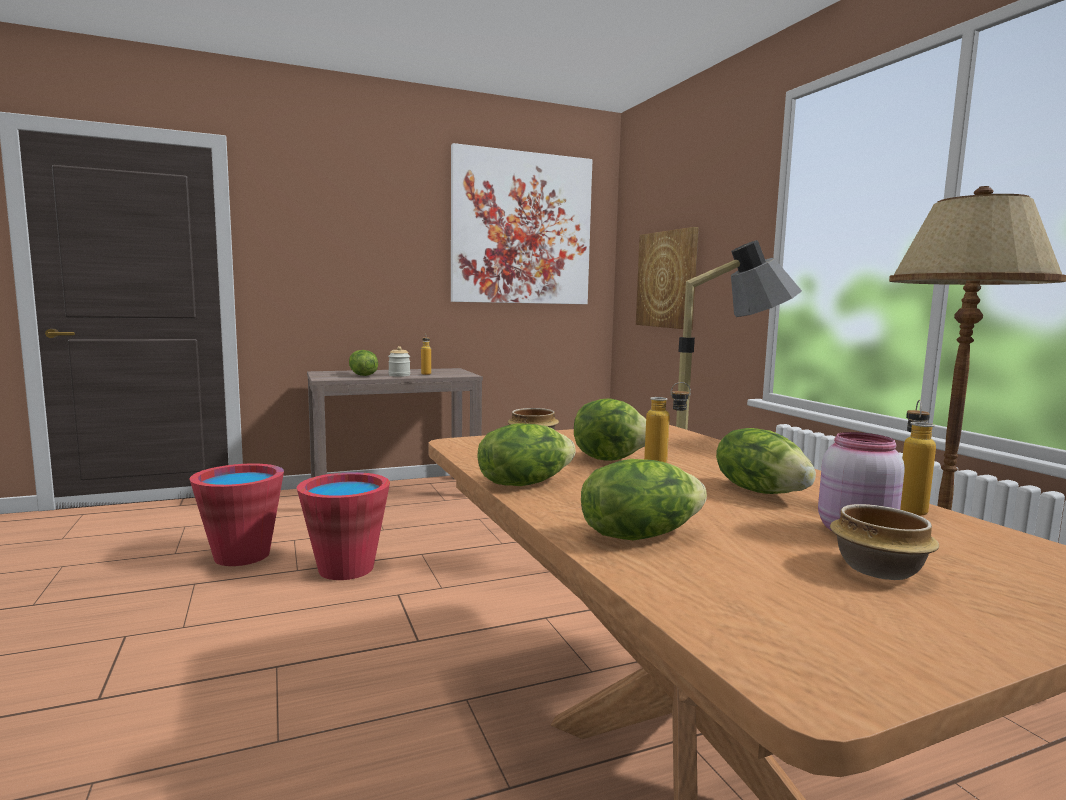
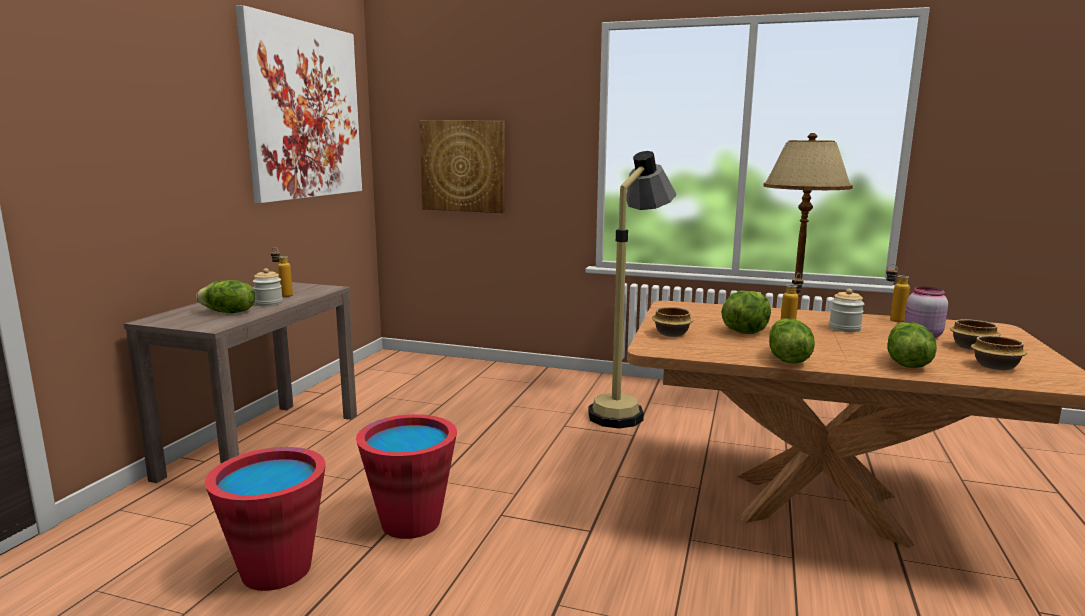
camera: 50 degrees left, 5 degrees up
lettuce [716,428,816,494] -> jar [829,289,864,332]
none -> bowl [971,336,1027,370]

